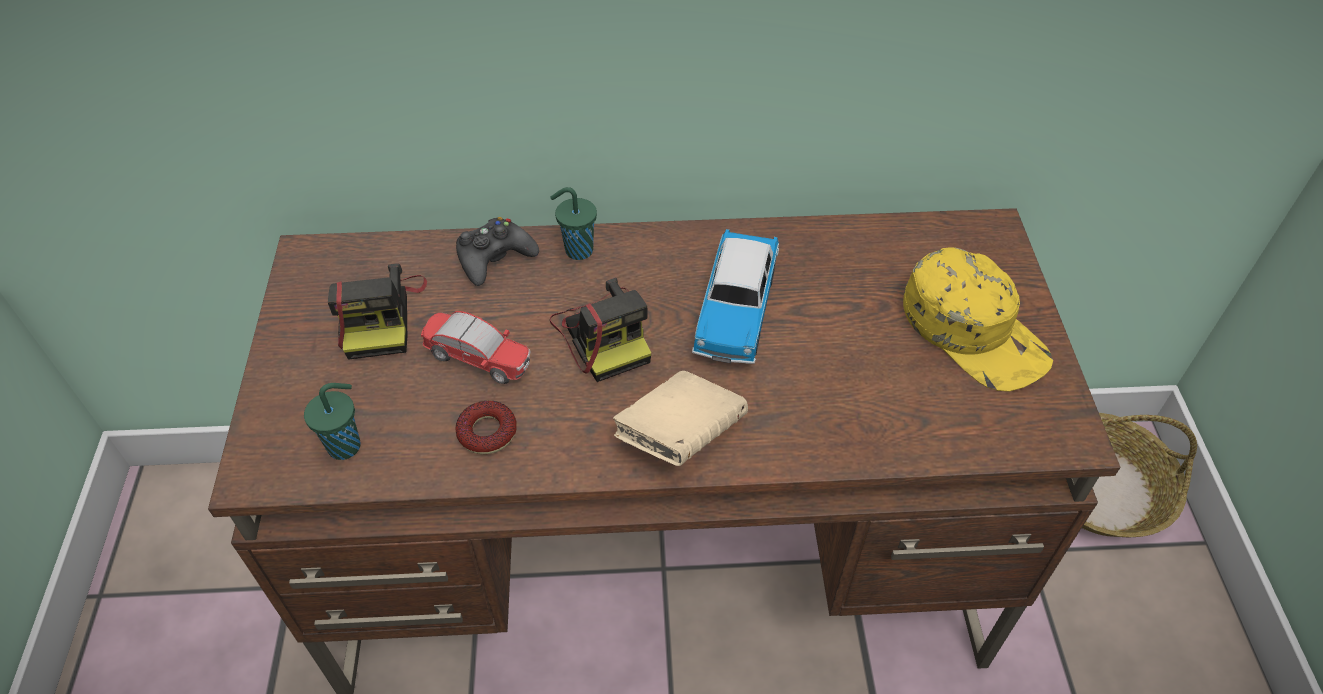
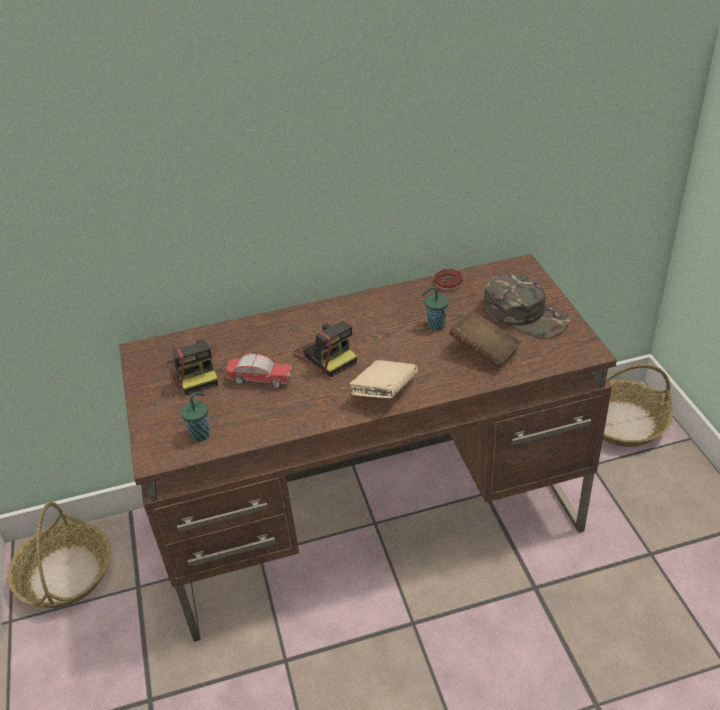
camera: 10 degrees left, 10 degrees down
donut [455,401,516,454] -> donut moved to [434,269,463,290]
black game controller [456,217,539,286] -> none
green cup [550,187,597,260] -> green cup moved to [422,286,449,331]
toy car [692,229,779,364] -> none
yellow cap [903,248,1053,392] -> green cap [483,273,570,339]
none -> basket [8,502,111,608]
none -> brown book [449,310,521,368]

